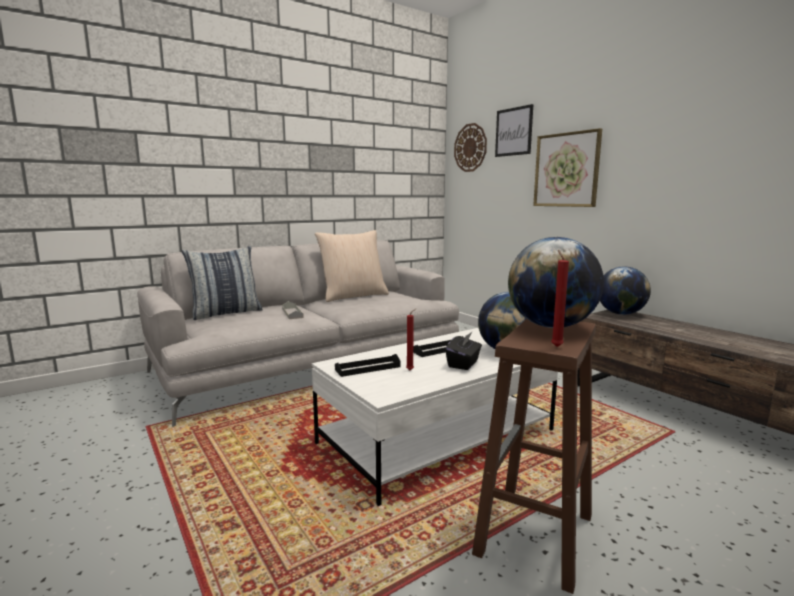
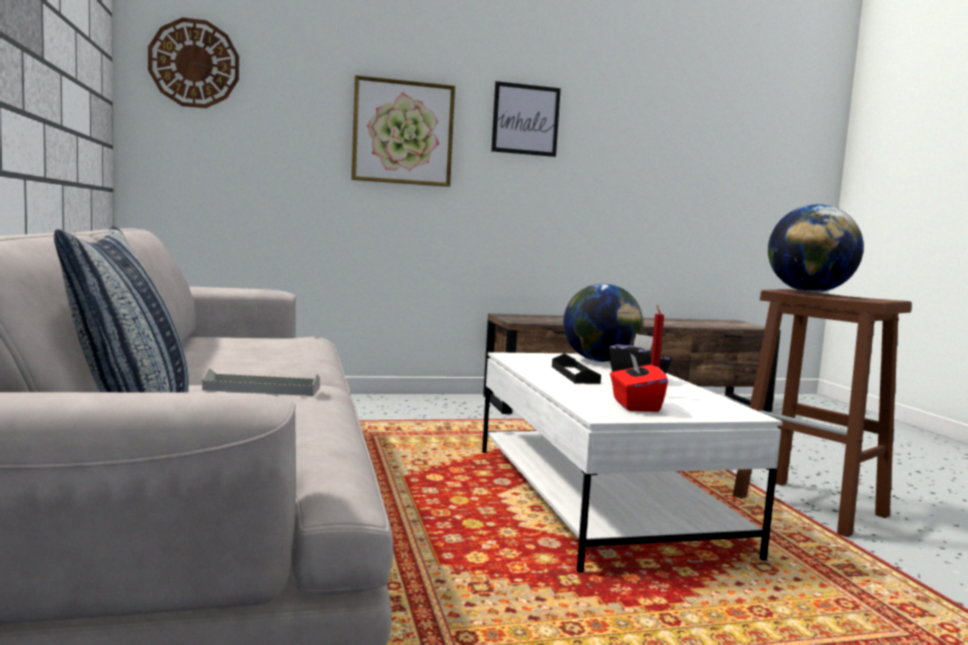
camera: 70 degrees left, 5 degrees down
beige pillow [315,230,389,302] -> none
black tray [335,354,401,377] -> red tissue box [610,353,668,412]
picture [495,104,533,157] -> picture moved to [491,81,561,157]
red candle [551,250,569,347] -> none
globe [600,267,651,315] -> none

